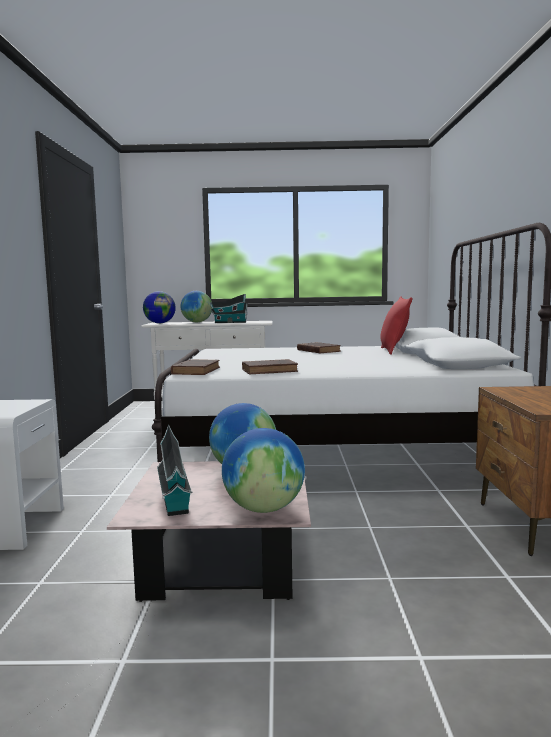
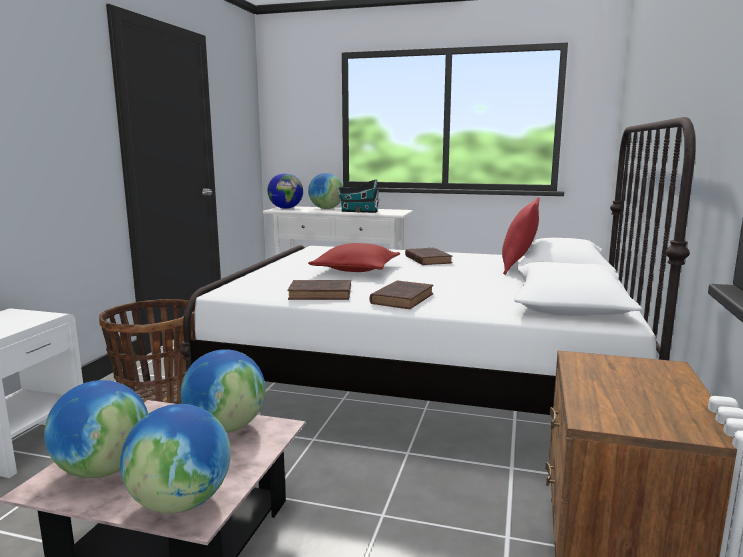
camera: 15 degrees right, 5 degrees up
toy house [157,424,192,516] -> globe [44,380,148,478]
brown book [171,359,220,375] -> brown book moved to [370,280,433,309]
none -> basket [99,299,196,404]
none -> red pillow [308,243,400,272]

